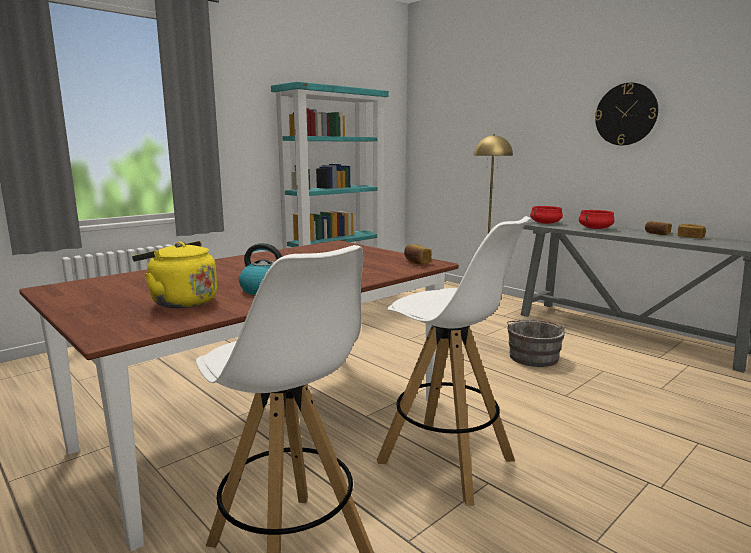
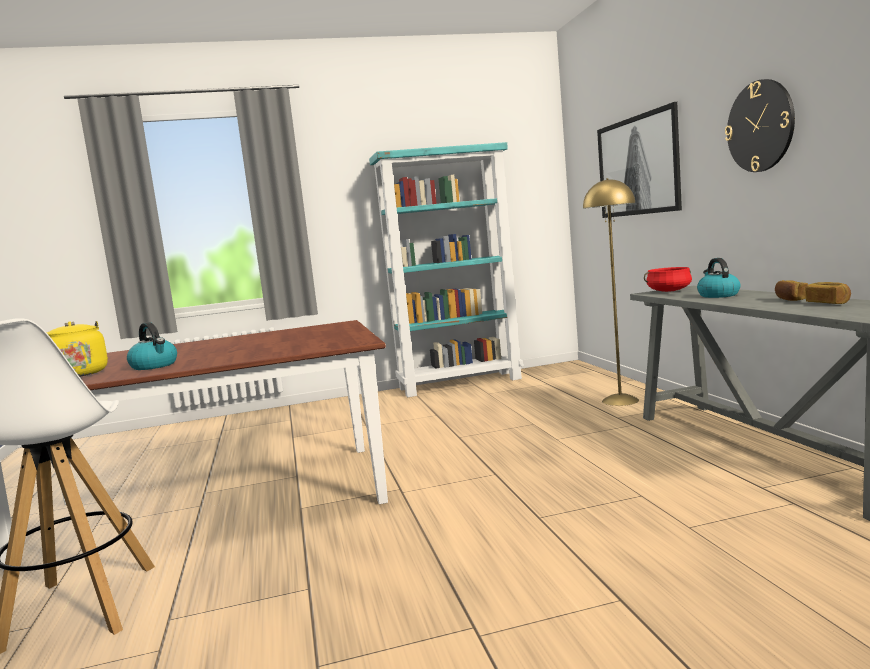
camera: 30 degrees right, 5 degrees down
white stool [377,216,531,506] -> none
bread [404,244,432,265] -> none
grey bucket [507,319,565,367] -> none
red cooking pot [579,210,615,229] -> kettle [697,258,740,298]
none -> picture [597,102,682,218]

